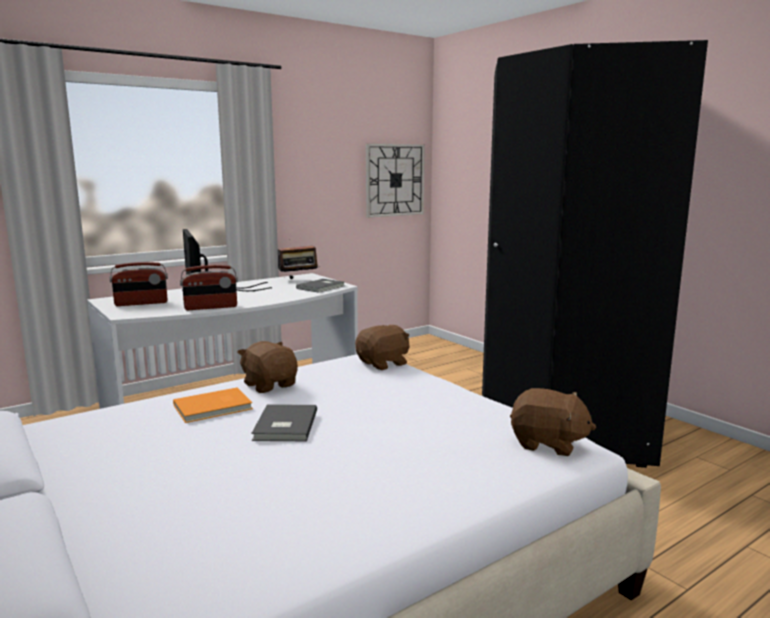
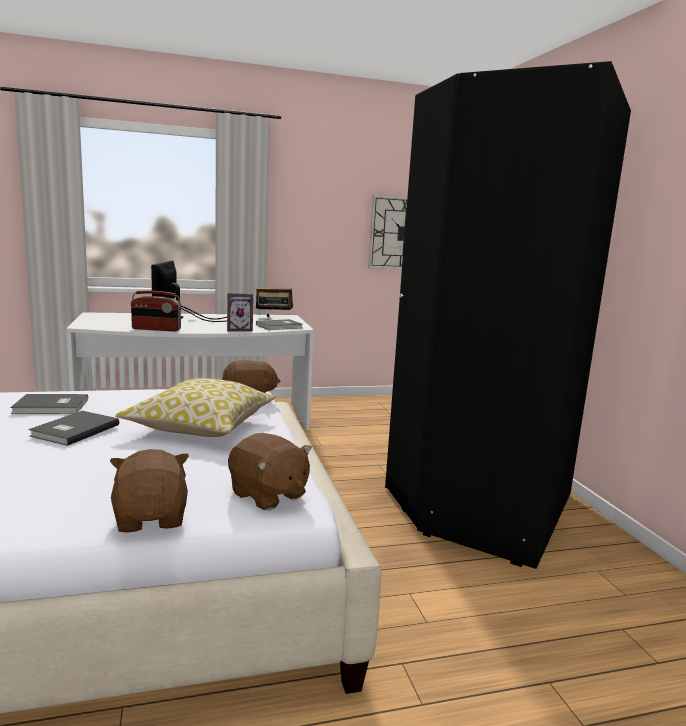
camera: 20 degrees right, 0 degrees up
radio [110,262,168,306] -> none
orange book [173,388,253,423] -> grey book [10,394,88,414]
brown plush toy [237,341,298,393] -> brown plush toy moved to [110,449,189,532]
none -> pillow [115,378,275,437]
none -> picture frame [227,294,253,332]

